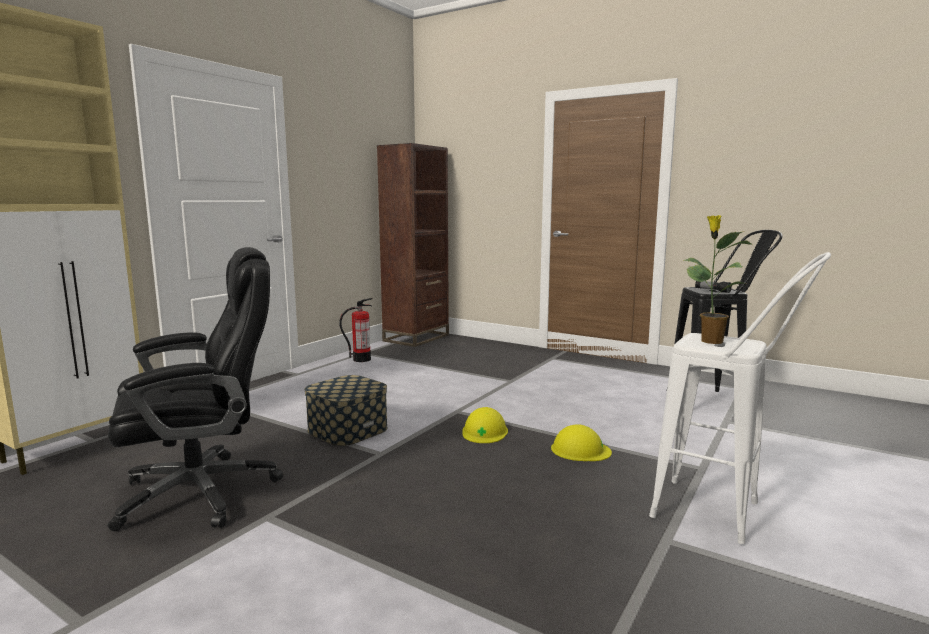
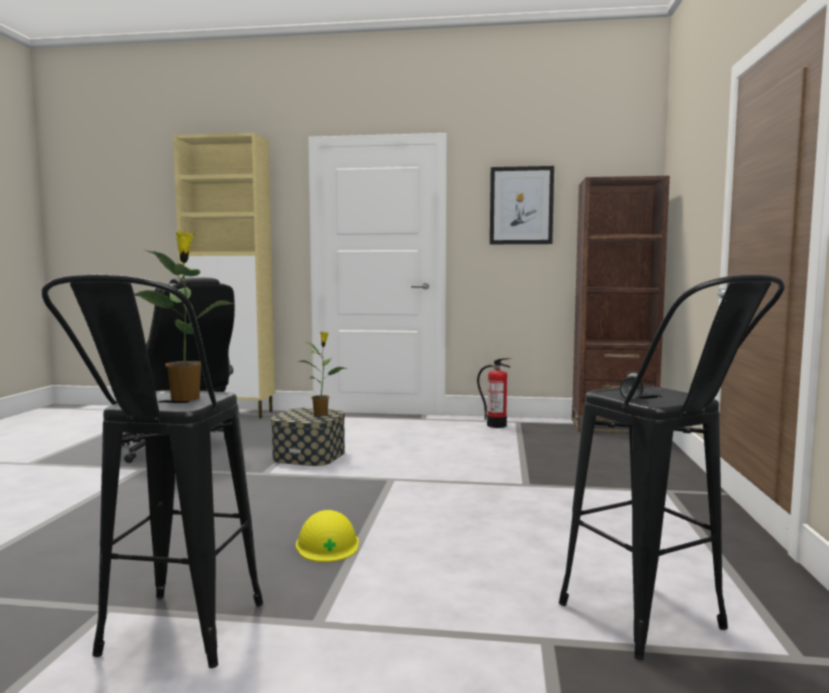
camera: 65 degrees right, 5 degrees down
yellow hard hat [462,407,508,443] -> none
white stool [649,252,831,544] -> black stool [41,274,263,668]
none -> potted plant [299,332,348,416]
none -> picture [490,166,554,244]

